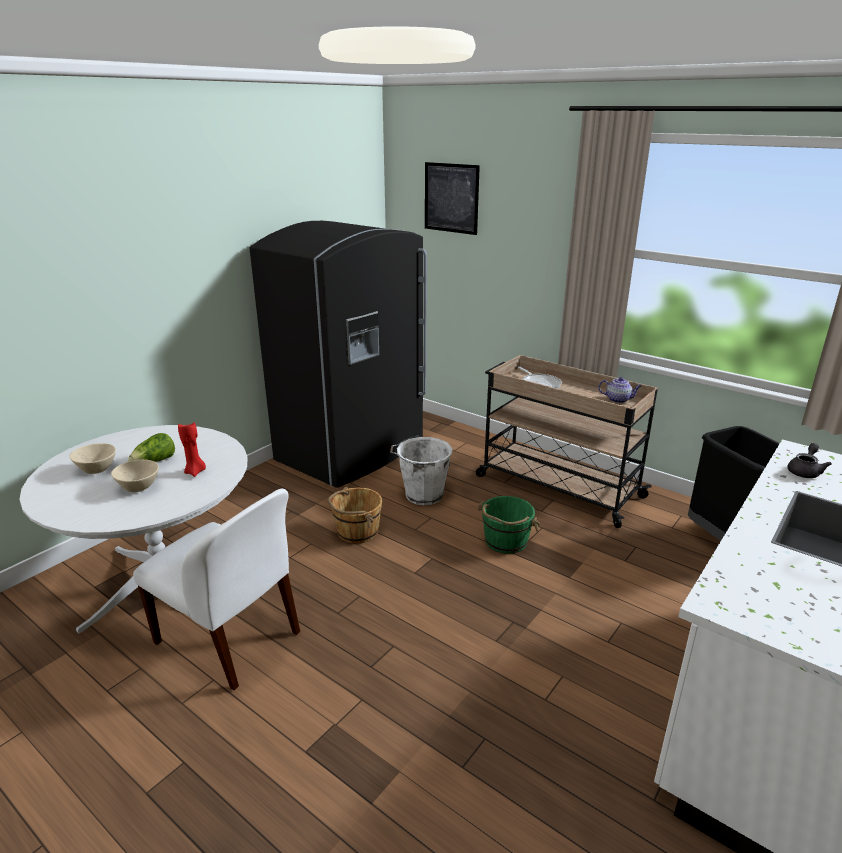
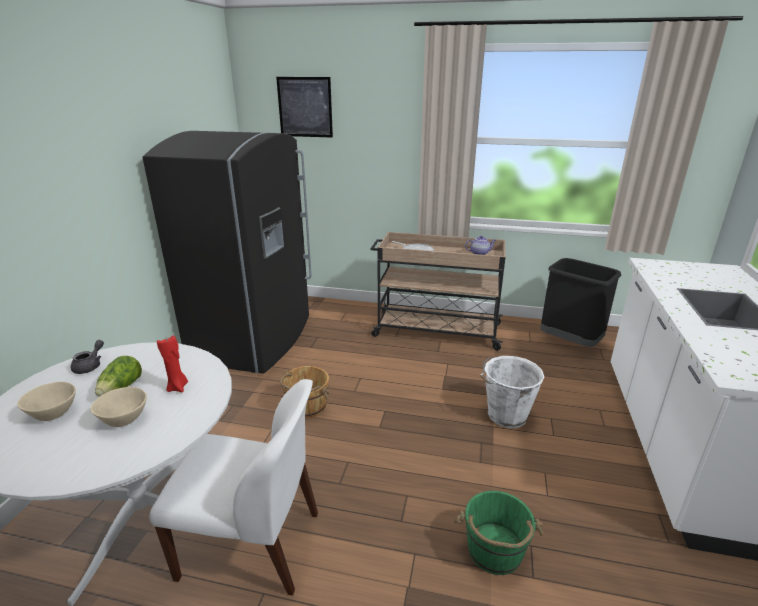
camera: 25 degrees left, 0 degrees up
white bucket [390,436,453,505] -> white bucket moved to [481,356,544,428]
green bucket [477,496,540,554] -> green bucket moved to [453,491,544,575]
grey teapot [787,443,832,478] -> grey teapot moved to [71,340,104,374]

